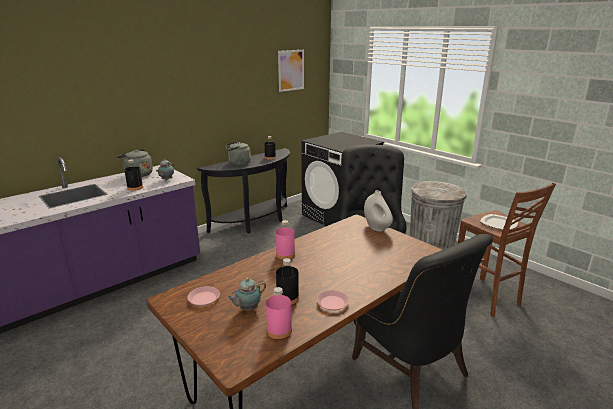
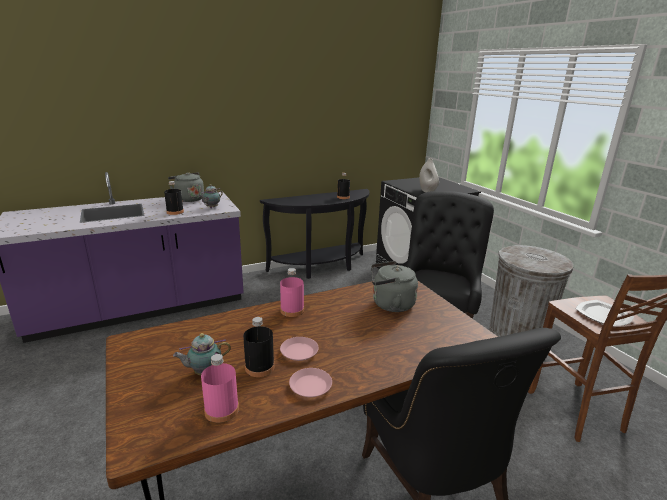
camera: 15 degrees right, 0 degrees up
pink plate [188,286,220,306] -> pink plate moved to [280,337,319,361]
grey kettle [226,141,251,165] -> grey kettle moved to [371,261,418,312]
picture [278,50,304,92] -> none
white vase [364,190,393,232] -> white vase moved to [419,158,439,192]

